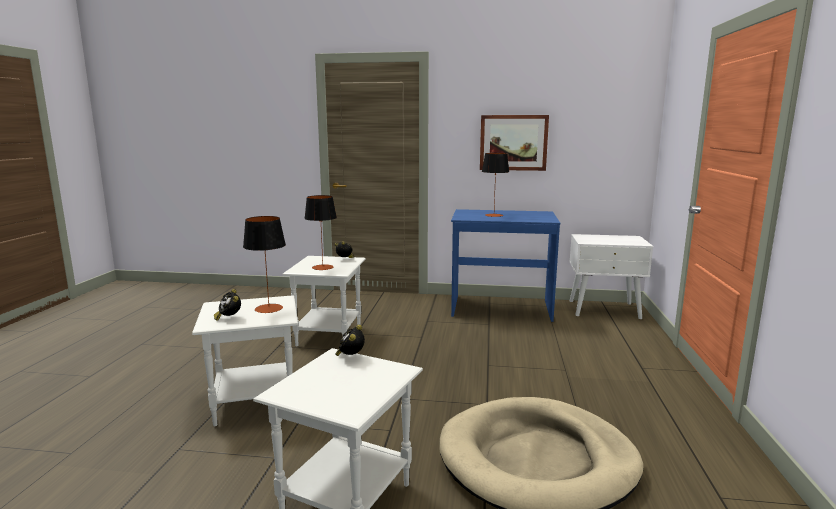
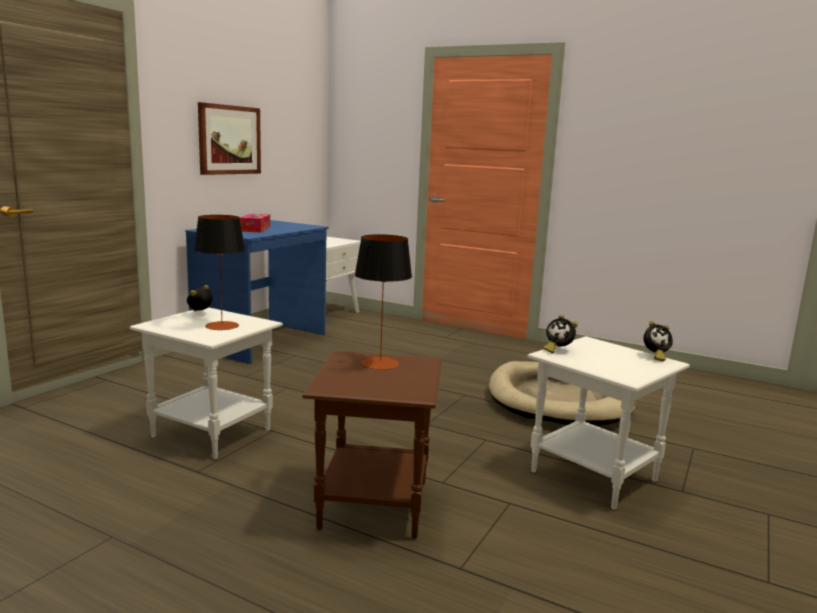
camera: 70 degrees left, 0 degrees up
white side table [192,295,298,426] -> brown side table [302,350,442,539]
alarm clock [214,289,241,321] -> alarm clock moved to [644,321,673,361]
table lamp [482,153,509,217] -> tissue box [240,214,270,232]

